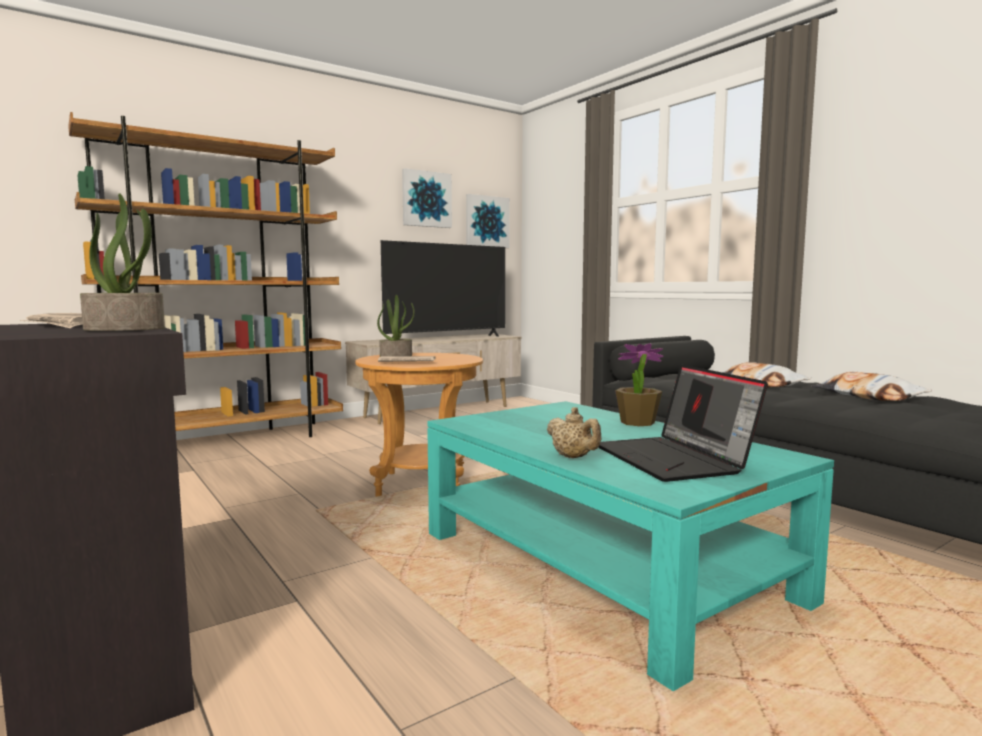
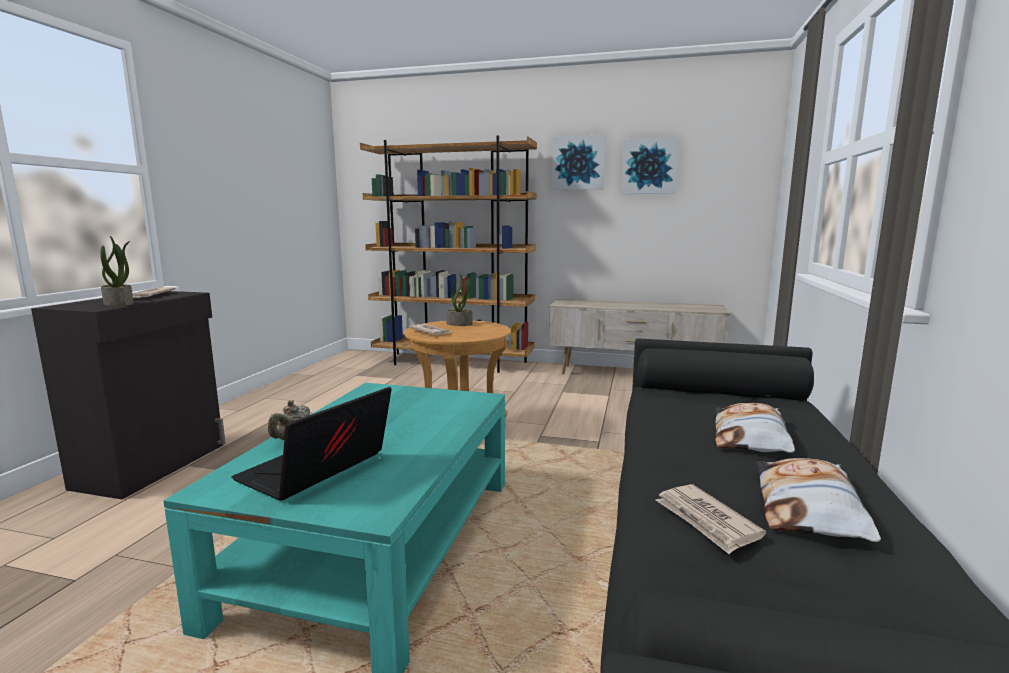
camera: 50 degrees right, 5 degrees up
television [381,240,505,337] -> none
picture [466,194,510,248] -> picture moved to [552,135,606,190]
potted plant [615,343,663,426] -> none
none -> newspaper [656,484,766,554]

